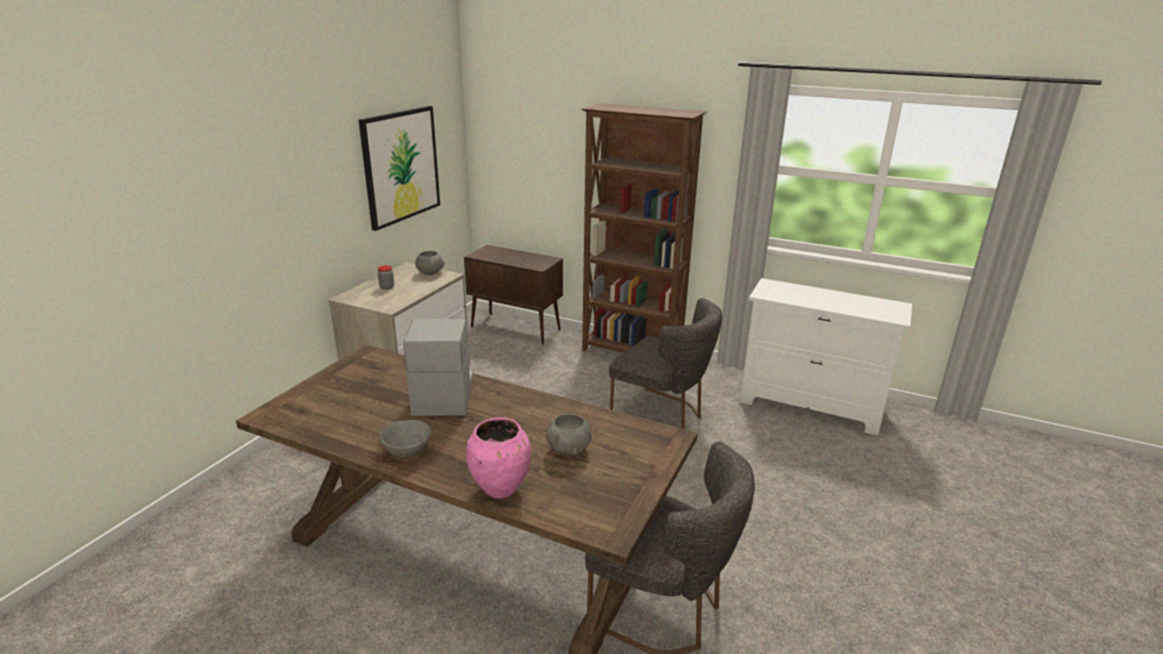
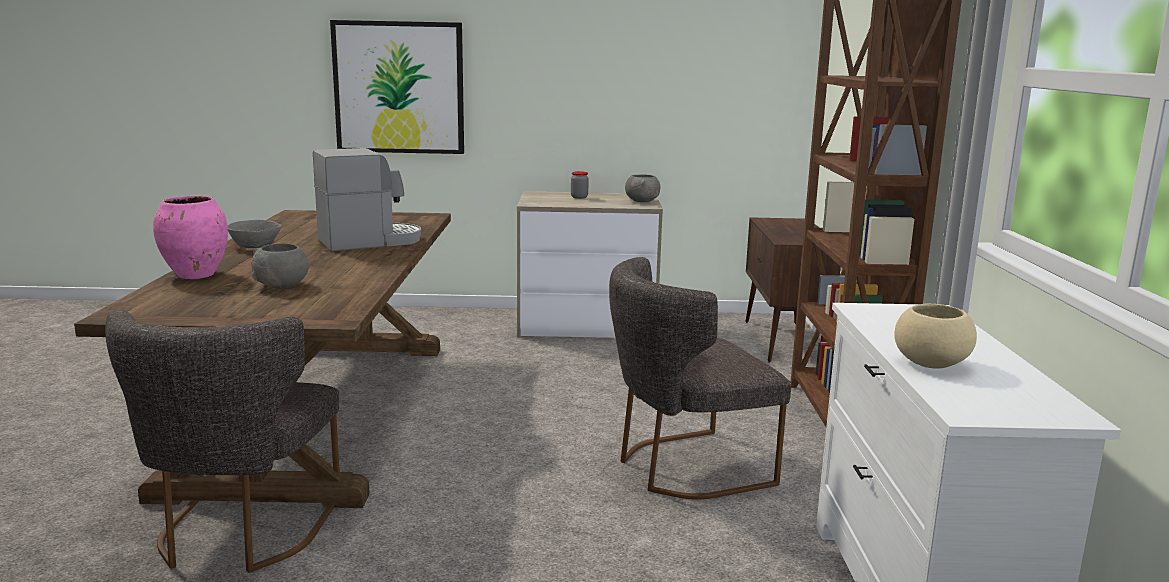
camera: 65 degrees right, 10 degrees down
picture [359,106,440,231] -> picture moved to [330,20,464,154]
grey chair [609,298,722,429] -> grey chair turned 60 degrees clockwise [609,257,791,499]
none -> beige bowl [894,303,977,369]

